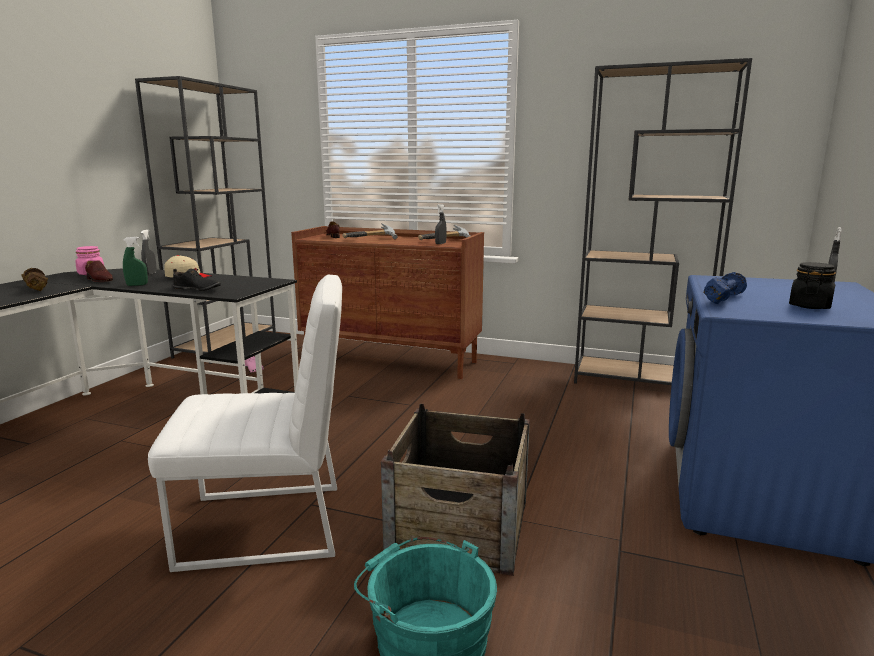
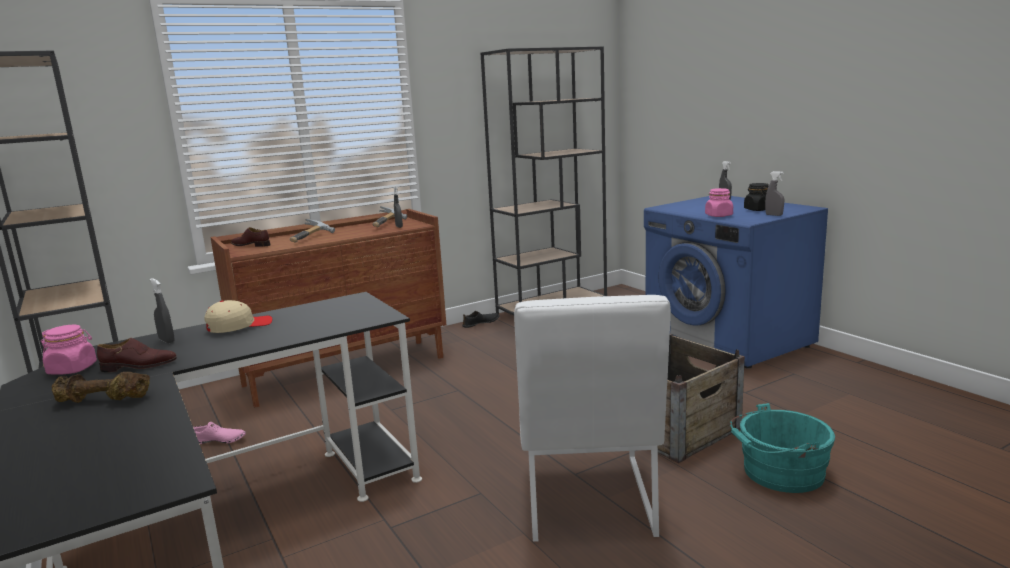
camera: 50 degrees left, 0 degrees up
green spray bottle [123,237,148,286] -> none
white chair [148,275,342,572] -> white chair turned 150 degrees clockwise [514,295,671,542]
black shoe [173,269,221,291] -> black shoe moved to [462,311,499,328]
blue dumbbell [704,272,747,304] -> pink jar [705,188,733,217]
none -> grey spray bottle [765,171,784,216]

